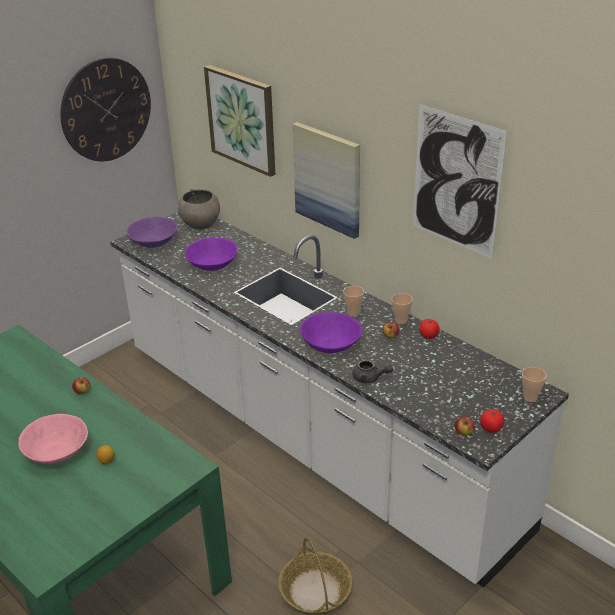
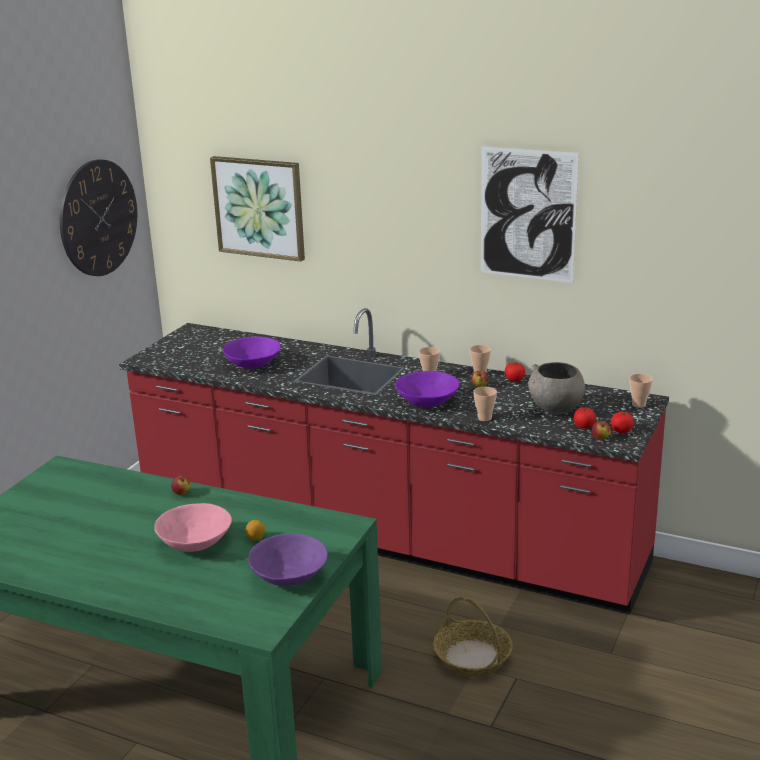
camera: 20 degrees left, 10 degrees down
white counter [110,212,569,588] -> red counter [119,308,669,615]
purple bowl [126,216,177,248] -> purple bowl moved to [248,534,328,586]
grey bowl [178,189,220,230] -> grey bowl moved to [528,362,585,414]
picture [292,122,360,239] -> none
grey teapot [353,359,393,383] -> cup [473,387,497,421]
none -> tomato [574,407,596,429]

